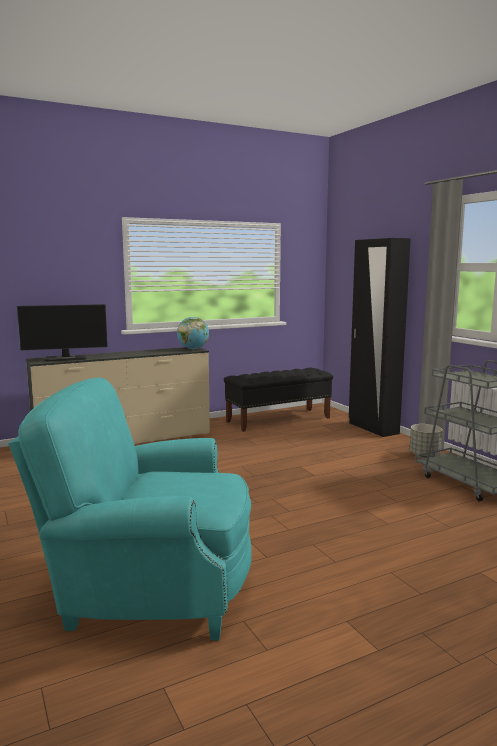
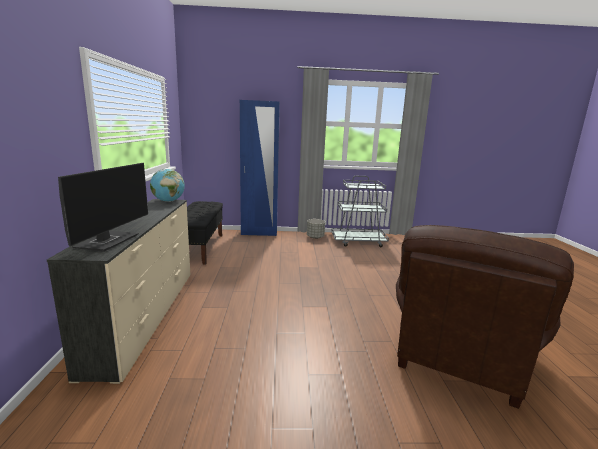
camera: 65 degrees left, 5 degrees up
turquoise armchair [8,378,252,641] -> brown armchair [396,225,574,409]
black wardrobe [349,238,411,437] -> blue wardrobe [240,100,280,236]

